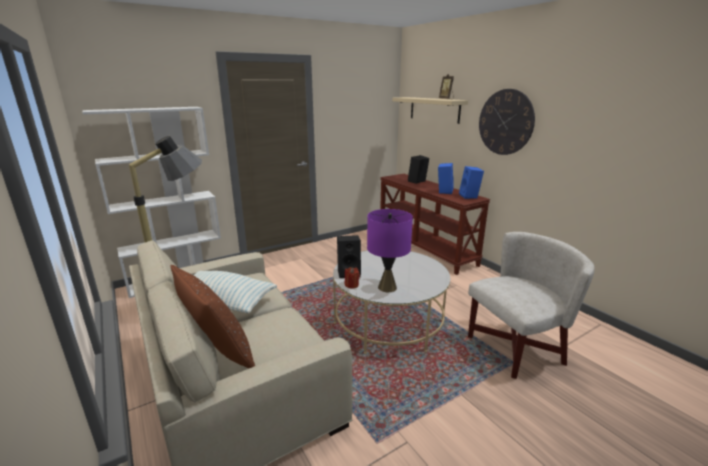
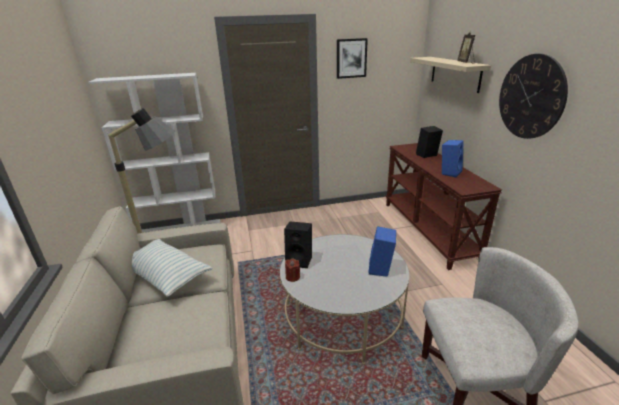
camera: 20 degrees right, 5 degrees up
brown pillow [171,265,255,369] -> none
purple table lamp [367,209,413,292] -> none
blue speaker [459,166,484,199] -> blue speaker moved to [368,226,396,277]
none -> picture [337,38,368,79]

